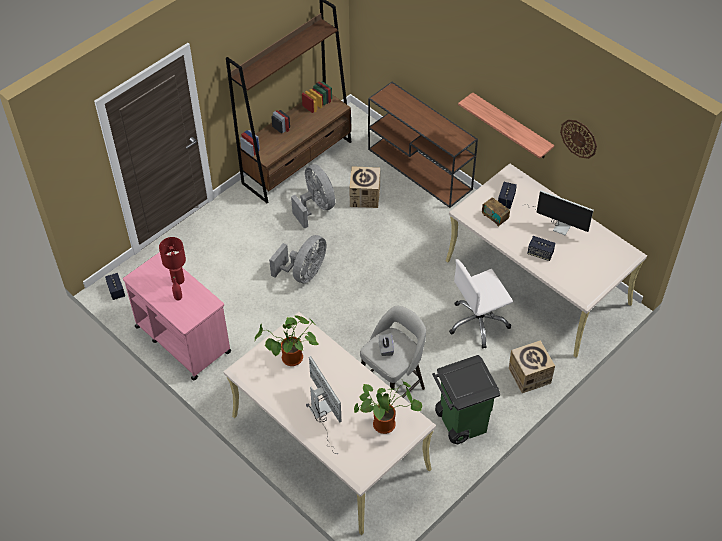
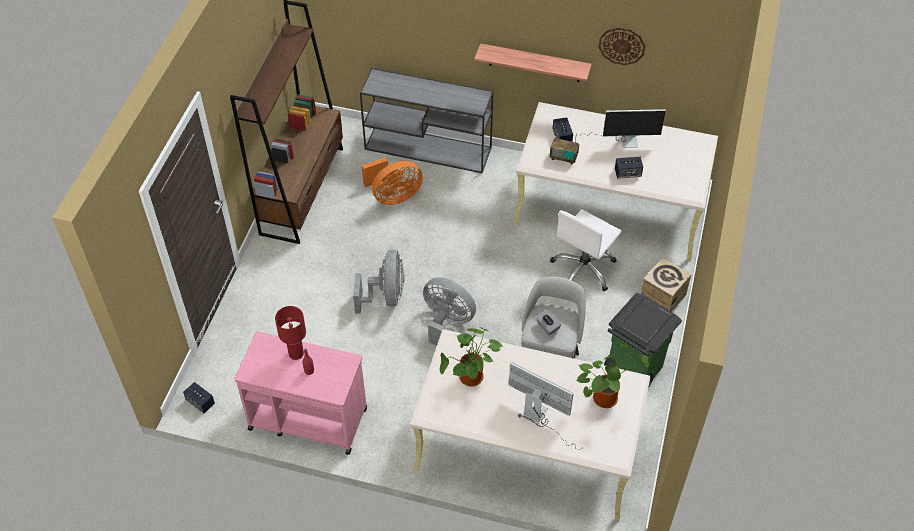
camera: 30 degrees left, 0 degrees up
grey fan [291,164,335,229] -> grey fan moved to [423,277,476,346]
cardboard box [349,166,380,208] -> orange fan [362,157,423,205]
brown console table [368,82,478,208] -> grey console table [360,68,494,173]

